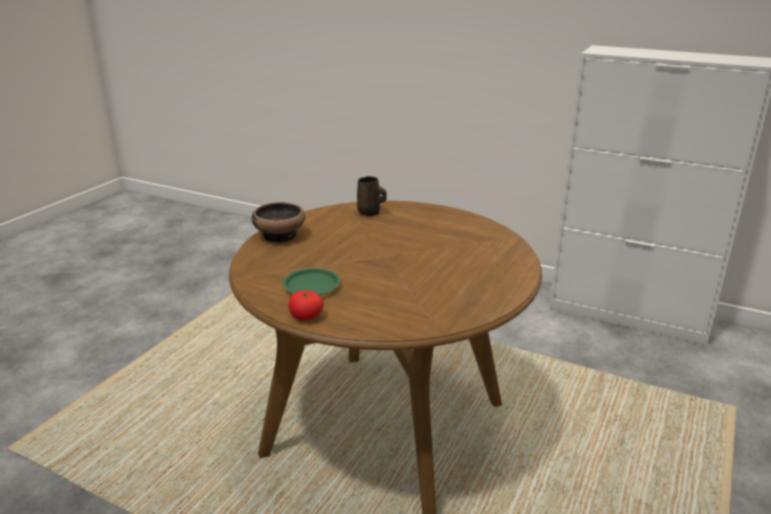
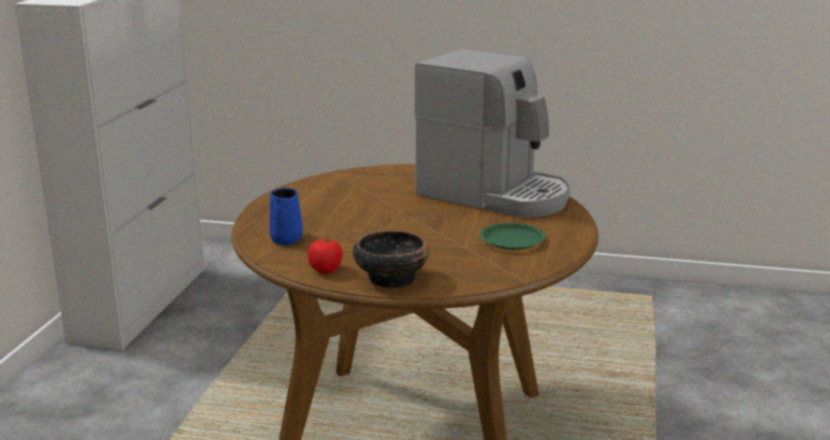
camera: 105 degrees left, 5 degrees down
tomato [289,290,324,321] -> tomato moved to [308,238,343,274]
brown mug [357,176,387,216] -> blue mug [269,188,303,245]
none -> coffee machine [415,49,570,218]

